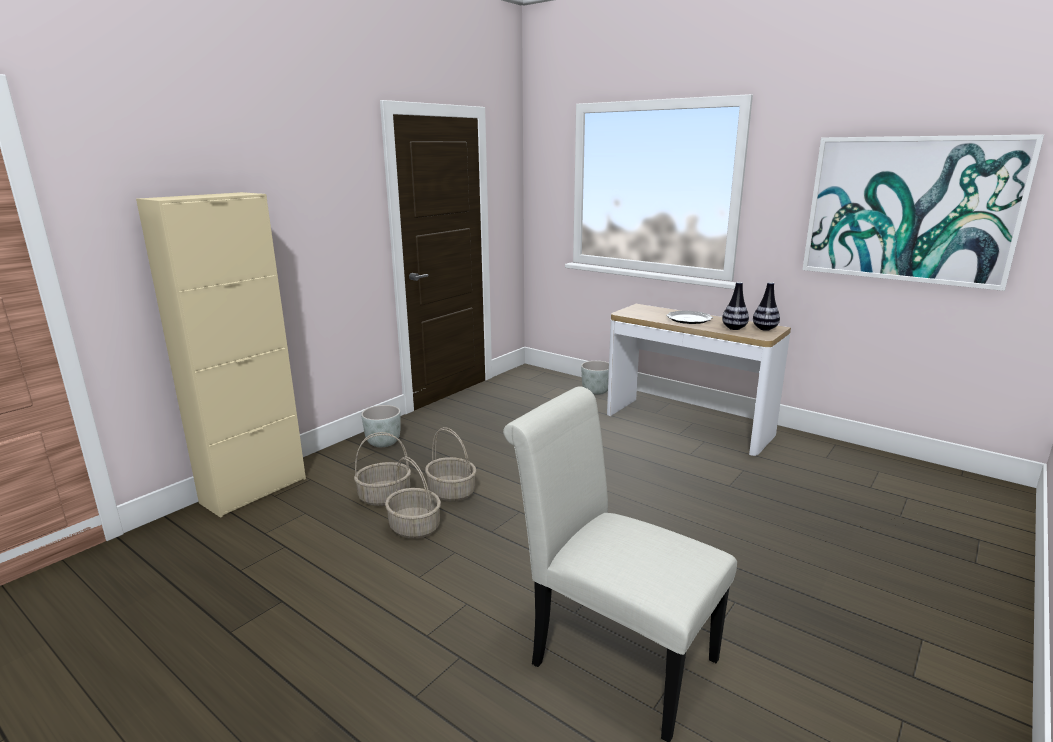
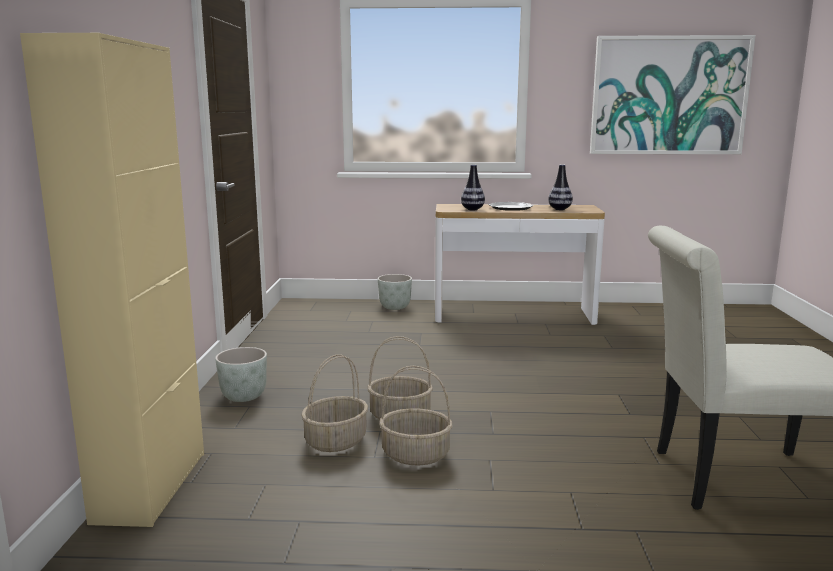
camera: 35 degrees left, 5 degrees down
vase [753,282,780,331] -> vase moved to [461,165,485,210]

